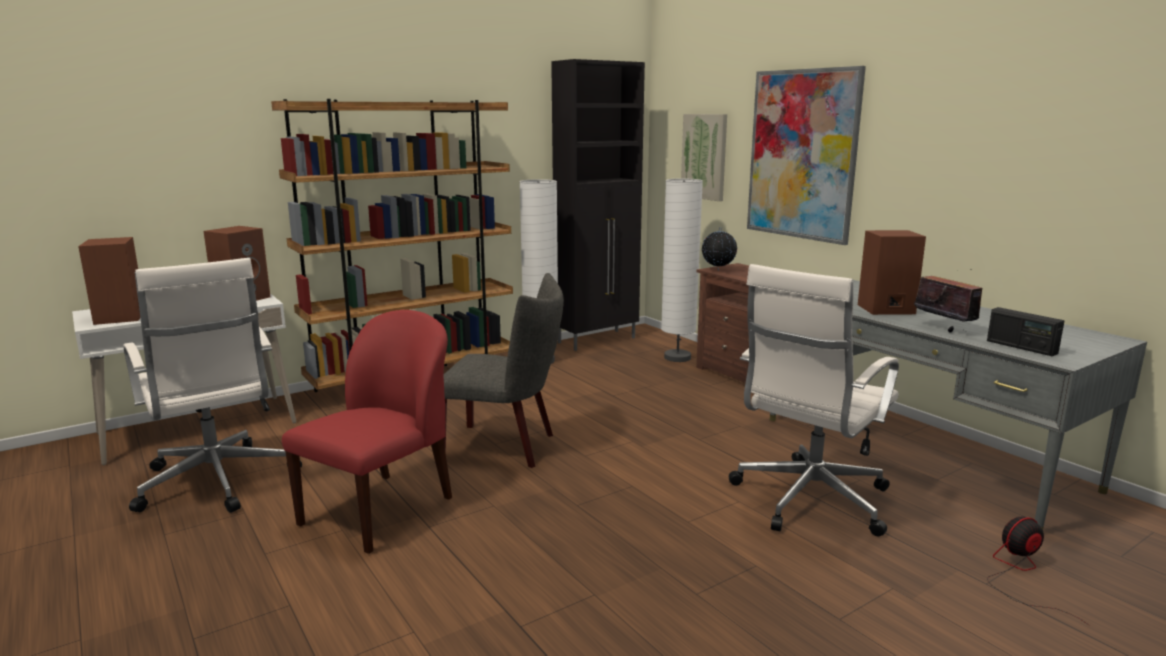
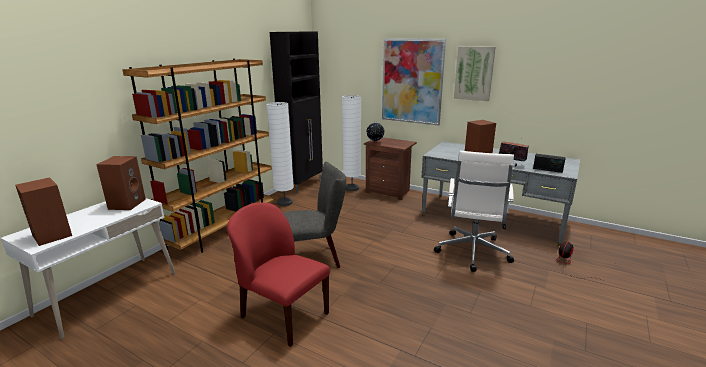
camera: 25 degrees left, 5 degrees up
white office chair [123,258,302,513] -> none
red chair [282,310,452,554] -> red chair turned 60 degrees counterclockwise [227,202,330,347]
picture [681,114,727,201] -> picture moved to [454,46,496,101]

